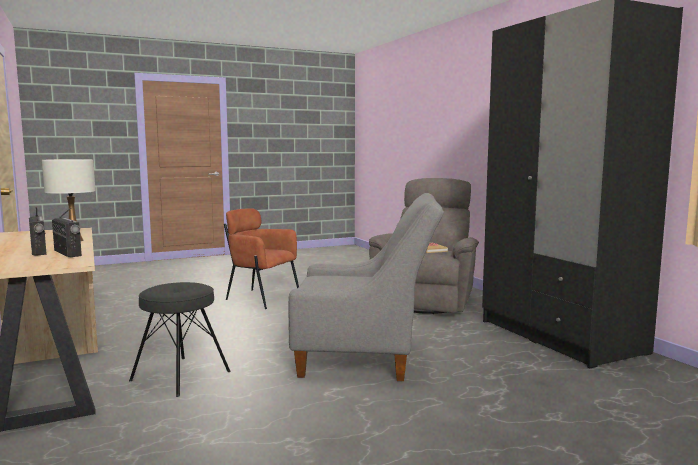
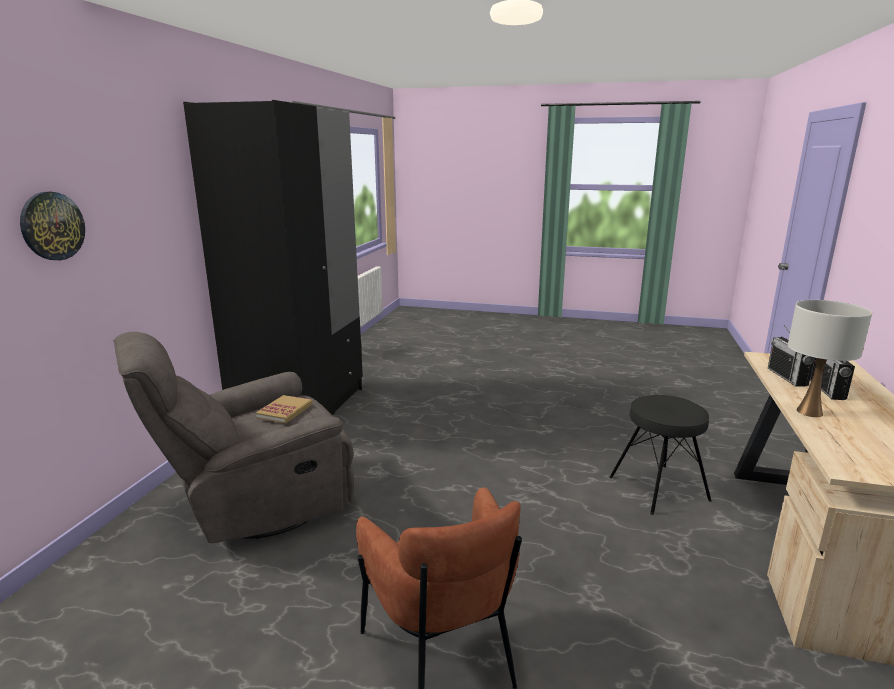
camera: 140 degrees left, 10 degrees up
grey armchair [288,193,444,381] -> none
none -> wall clock [20,192,85,260]

